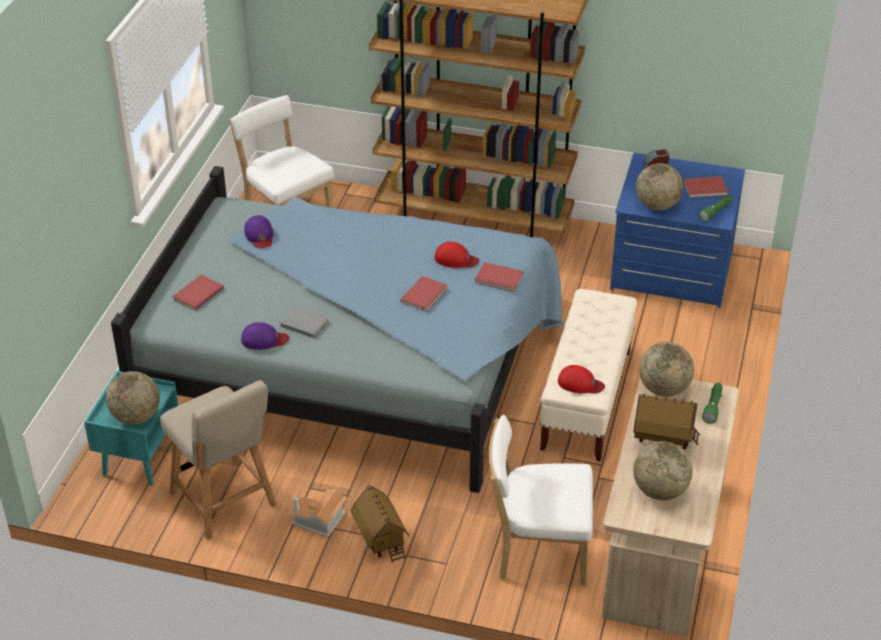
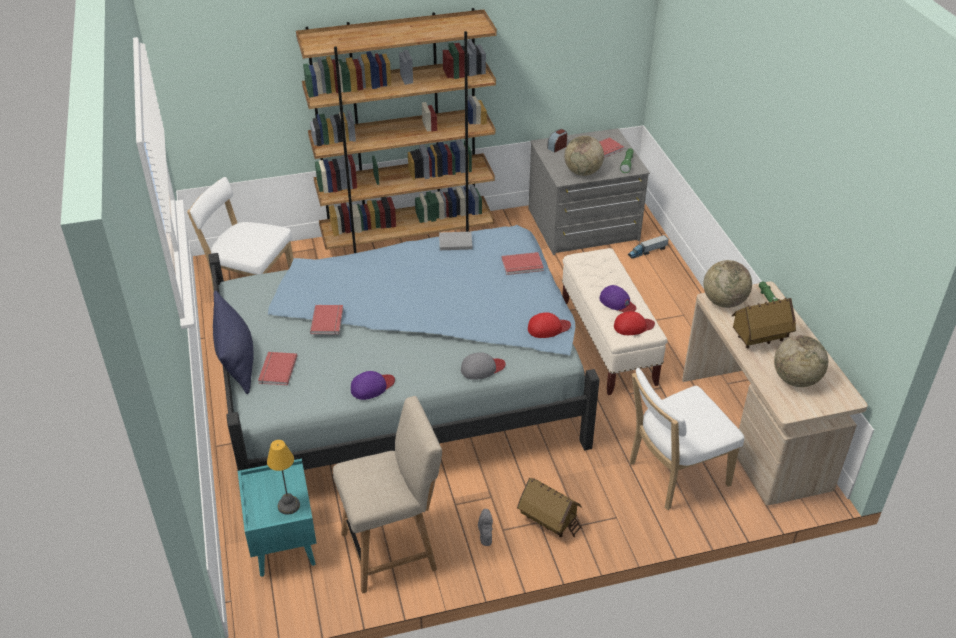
camera: 30 degrees left, 0 degrees up
globe [106,371,160,424] -> table lamp [267,440,300,515]
beige chair [160,380,277,540] -> beige chair turned 45 degrees counterclockwise [333,396,442,594]
purple cap [245,215,273,248] -> purple cap moved to [599,285,637,312]
grey book [281,306,329,338] -> grey book moved to [439,232,472,250]
toy house [289,489,347,537] -> grey shoe [478,509,493,546]
red book [400,276,448,312] -> red book moved to [310,305,343,335]
red cap [435,242,479,268] -> red cap moved to [528,312,571,338]
blue dresser [610,153,745,308] -> grey dresser [529,128,650,255]
none -> blue pillow [213,290,254,394]
none -> grey cap [461,352,506,380]
none -> toy truck [628,235,669,259]

